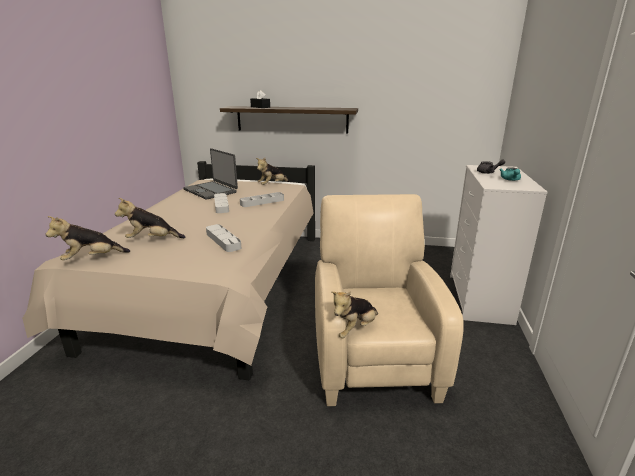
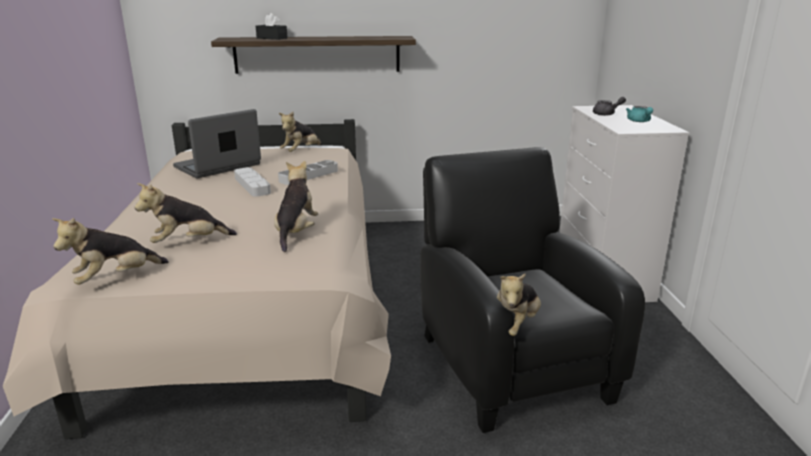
camera: 15 degrees left, 0 degrees up
laptop [183,148,238,200] -> laptop turned 105 degrees clockwise [173,109,261,178]
grey tray [206,224,241,252] -> plush toy [274,161,318,252]
beige armchair [315,194,464,406] -> black armchair [420,147,645,433]

